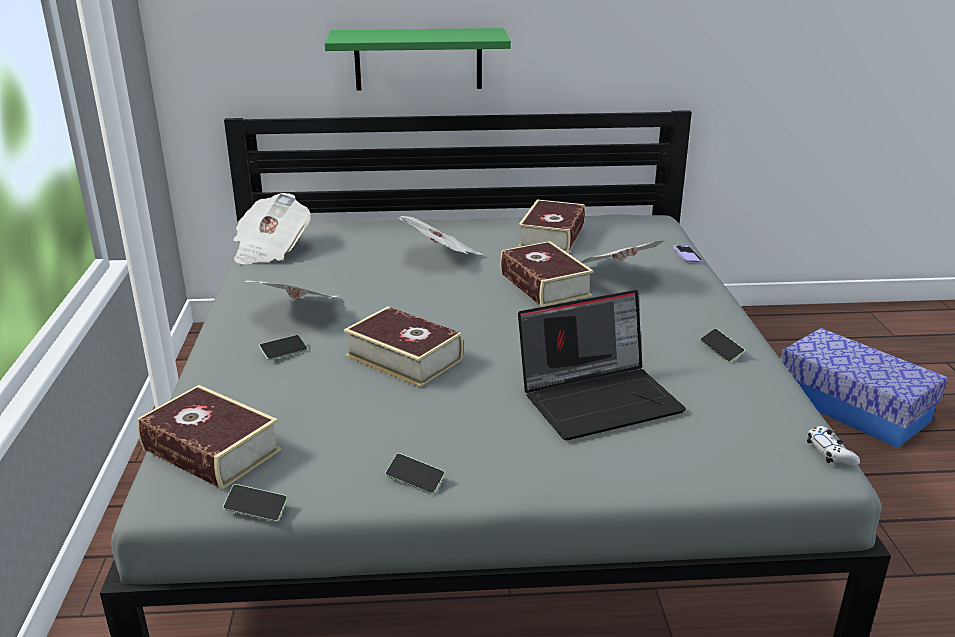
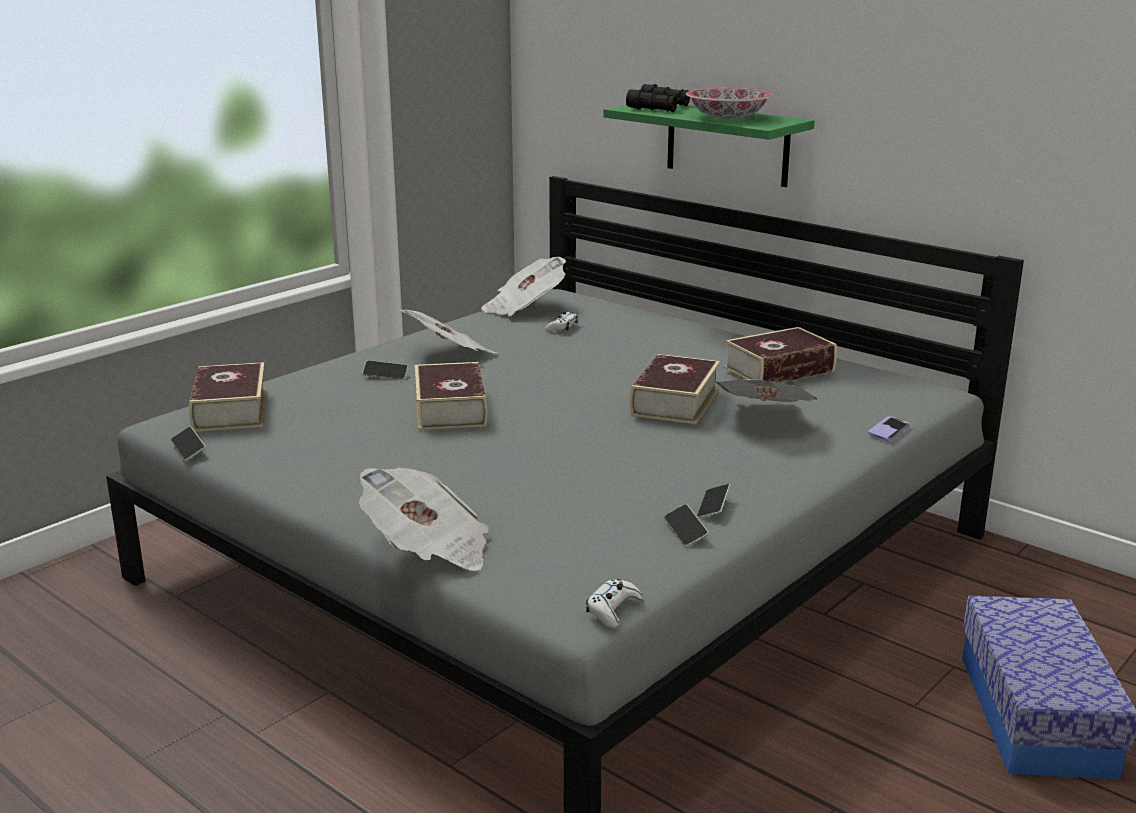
camera: 45 degrees right, 5 degrees down
phone [385,453,445,494] -> phone moved to [664,504,709,547]
newspaper [398,216,483,255] -> newspaper moved to [359,468,489,571]
laptop [518,290,686,441] -> none
none -> white game controller [545,312,578,332]
none -> black binoculars [626,84,690,112]
none -> bowl [686,88,773,118]

